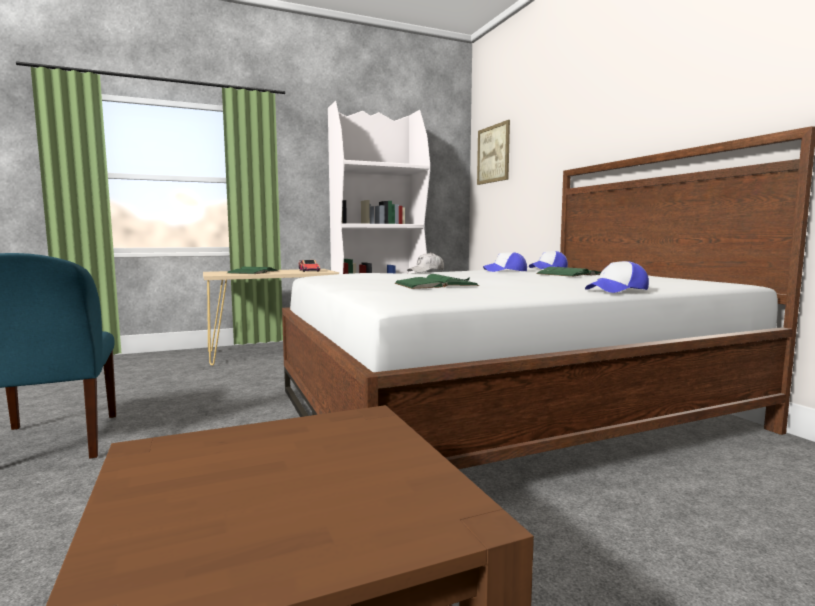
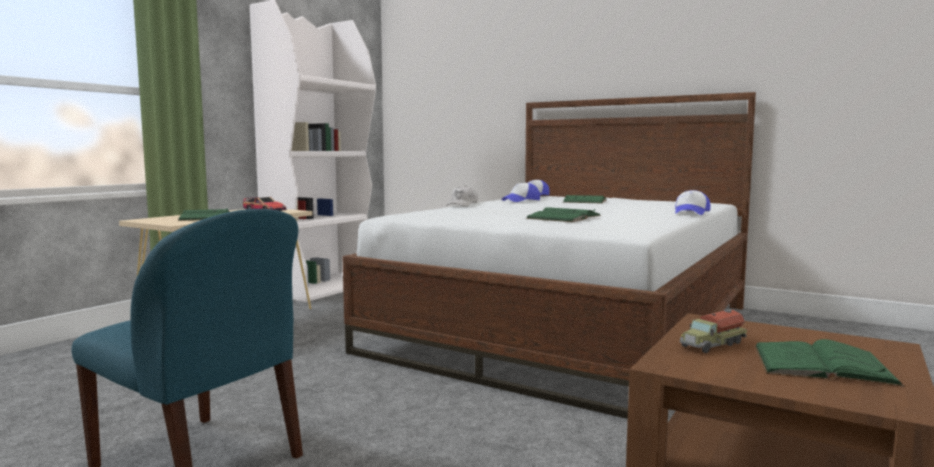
camera: 35 degrees left, 0 degrees up
picture [477,120,510,185] -> none
none -> toy truck [680,309,747,353]
none -> green book [754,339,905,387]

